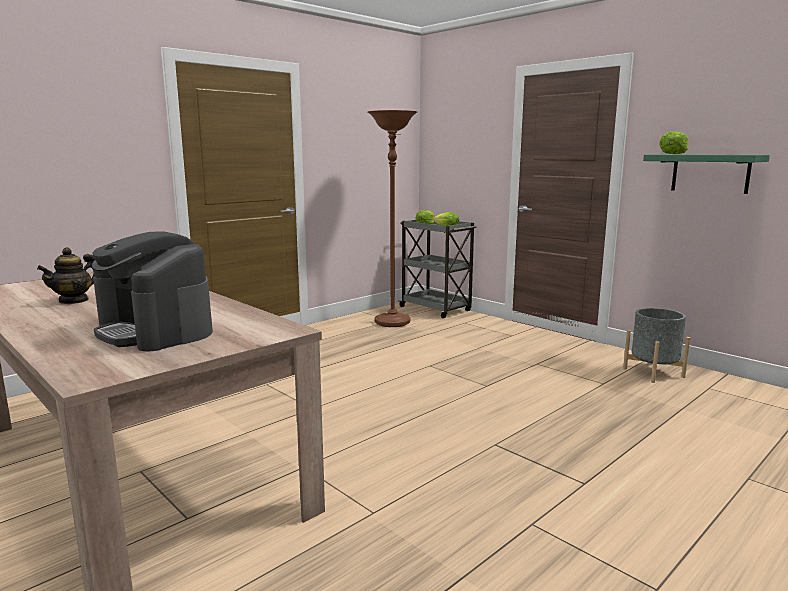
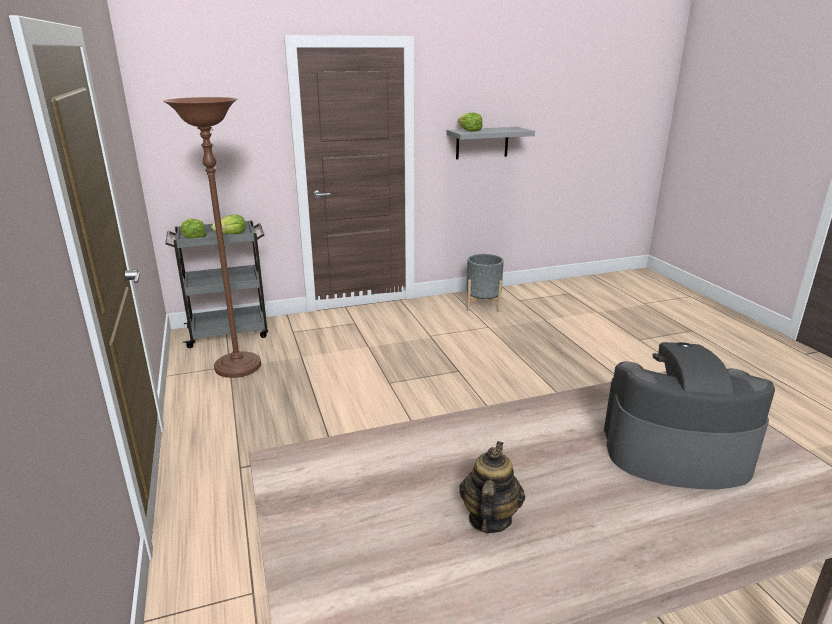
camera: 65 degrees left, 10 degrees up
teapot [37,247,95,304] -> teapot turned 135 degrees counterclockwise [459,441,525,533]
coffee machine [92,231,213,352] -> coffee machine turned 150 degrees counterclockwise [604,342,775,489]
green shelf [643,154,770,194] -> grey shelf [447,127,535,159]

